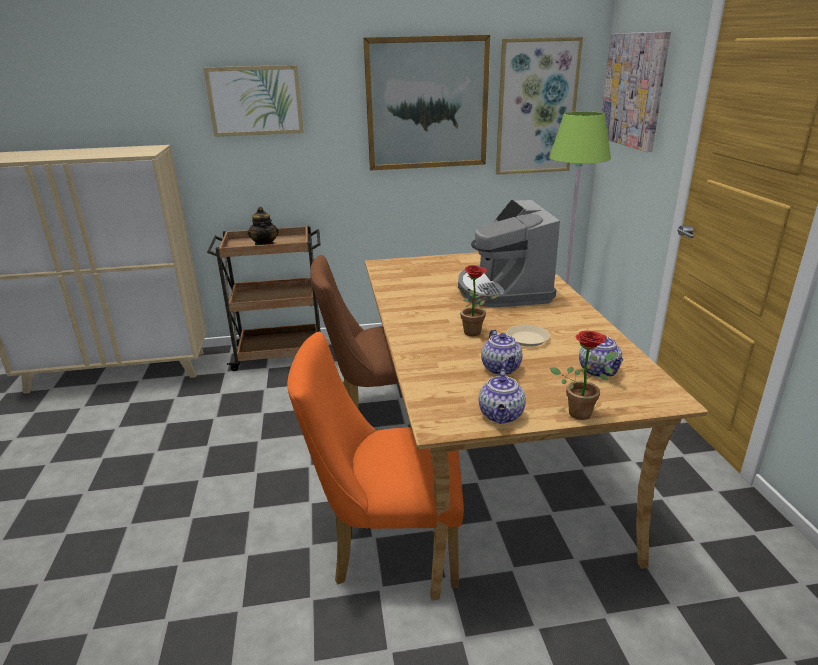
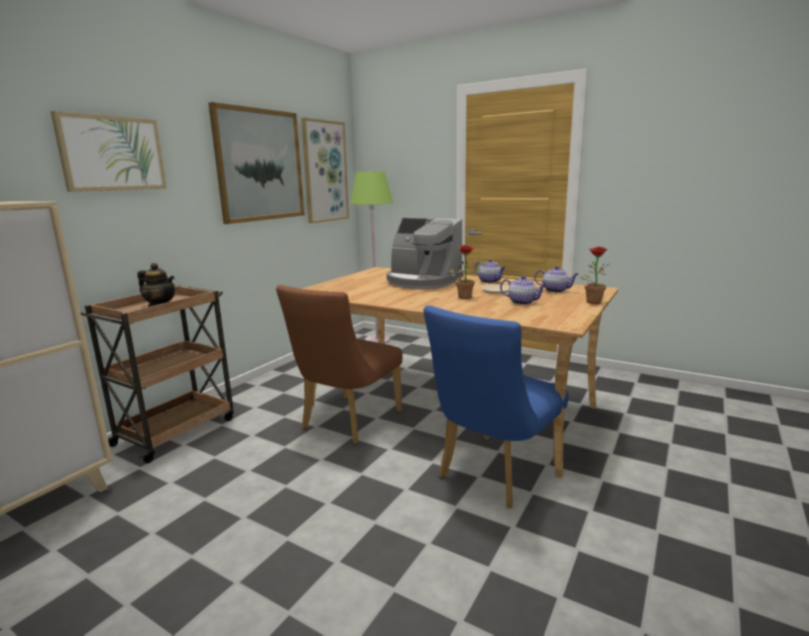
camera: 50 degrees left, 10 degrees down
orange chair [287,332,464,588] -> blue chair [424,305,569,509]
teapot [479,369,526,424] -> teapot moved to [475,259,506,283]
picture [602,31,671,152] -> none

